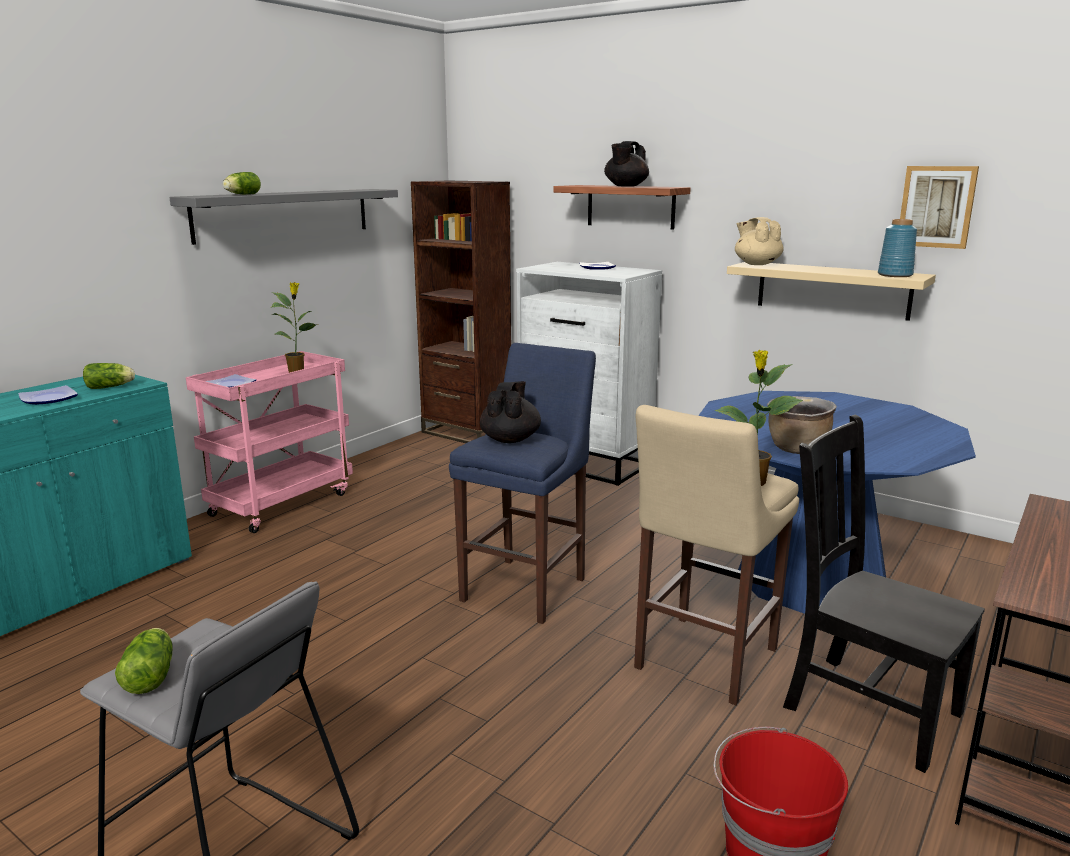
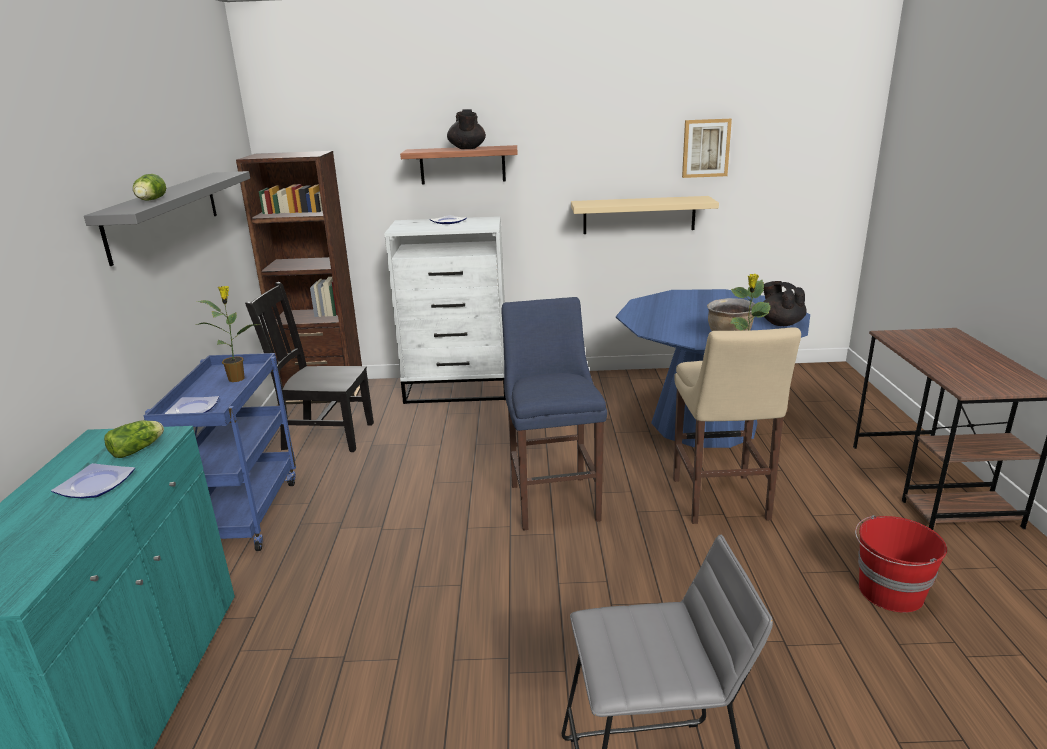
camera: 35 degrees left, 5 degrees up
lettuce [115,628,173,694] -> none
pink cart [186,351,353,533] -> blue cart [144,353,296,551]
black teapot [480,381,541,443] -> black teapot moved to [763,281,807,326]
beige teapot [735,217,784,265] -> none
black chair [783,415,985,773] -> black chair moved to [245,282,374,452]
blue vase [878,219,917,277] -> none

